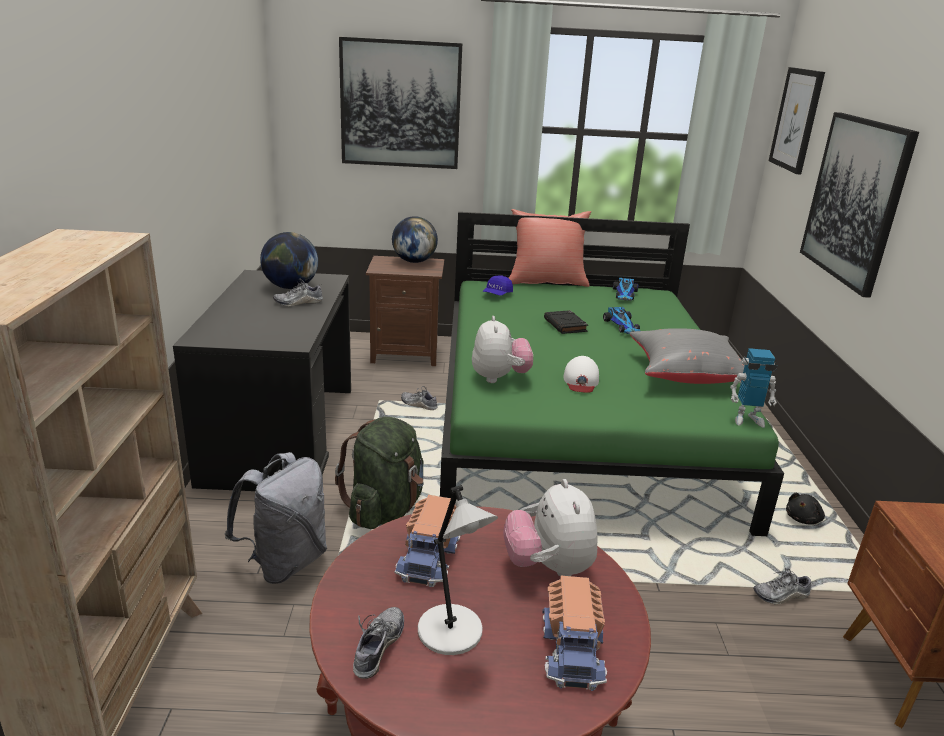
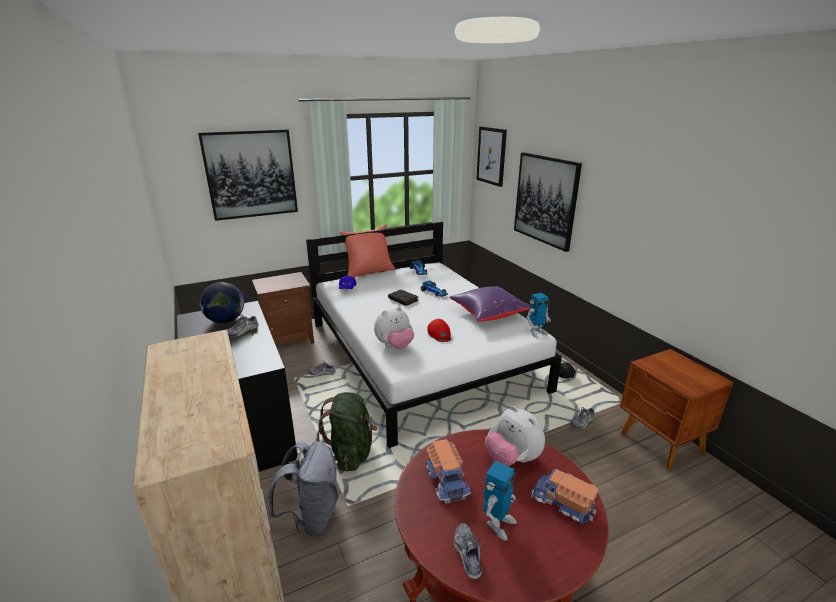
camera: 25 degrees left, 0 degrees up
globe [392,216,438,263] -> none
grey table lamp [418,485,498,655] -> toy robot [483,461,517,541]
green bed [440,212,784,536] -> white bed [306,222,562,448]
plush toy [472,316,533,383] -> plush toy turned 90 degrees clockwise [374,307,414,349]
toy truck [542,576,607,691] -> toy truck turned 150 degrees clockwise [530,469,599,525]
white cap [563,356,599,393] -> red cap [427,319,451,342]
grey pillow [629,328,745,384] -> purple pillow [449,286,531,322]

